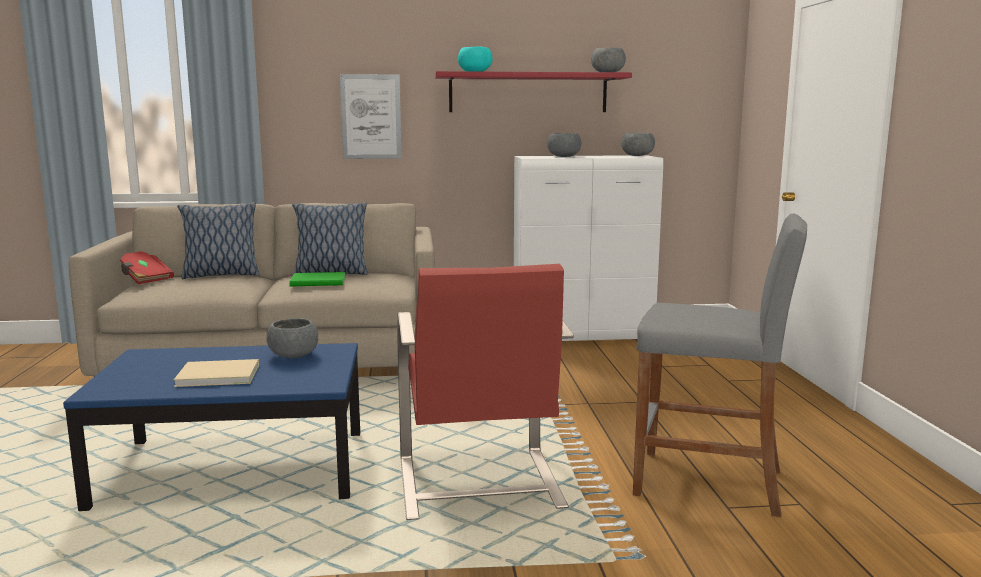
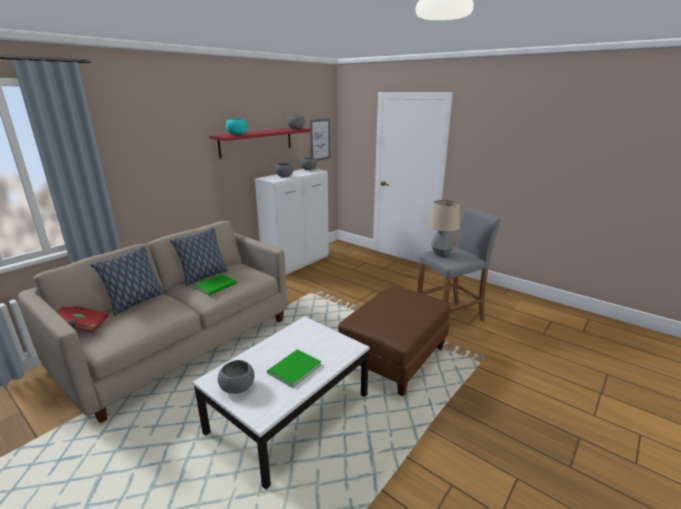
camera: 45 degrees left, 10 degrees up
blue coffee table [63,343,360,511] -> white coffee table [193,316,369,490]
beige book [174,359,259,387] -> green book [267,349,322,388]
grey bowl [266,318,318,358] -> grey bowl moved to [218,360,254,394]
picture [340,74,402,159] -> picture moved to [310,118,330,161]
red armchair [397,264,574,520] -> brown ottoman [338,286,450,396]
none -> table lamp [429,200,460,257]

